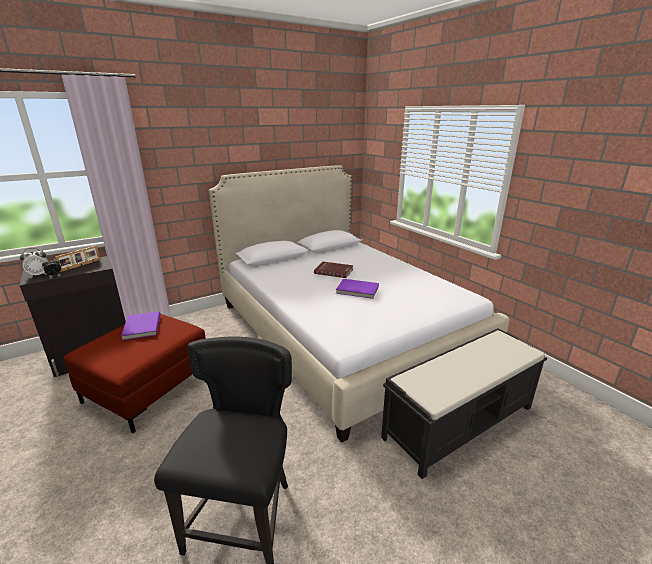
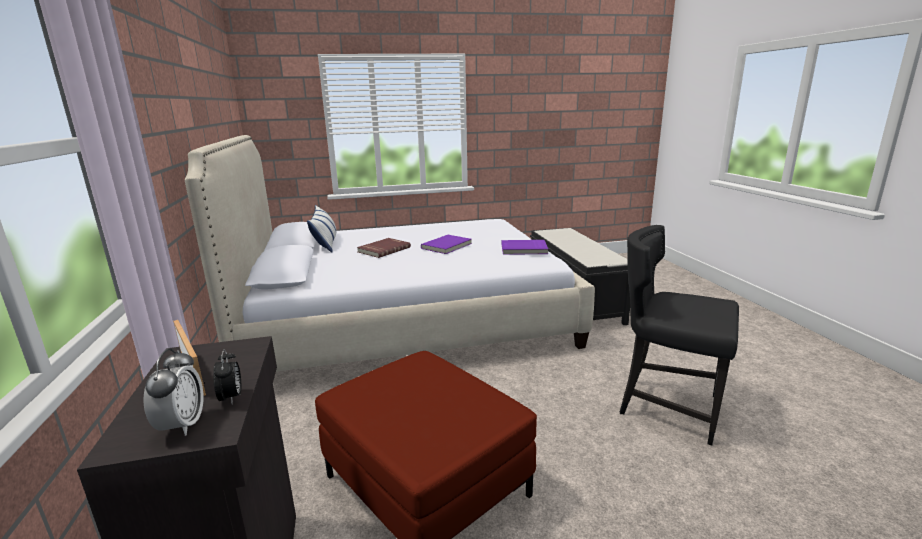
camera: 70 degrees left, 5 degrees down
purple book [121,311,160,340] -> purple book moved to [502,240,548,255]
none -> pillow [307,205,337,253]

